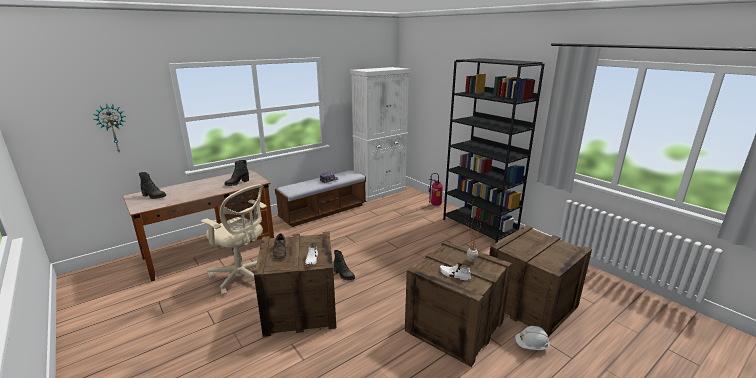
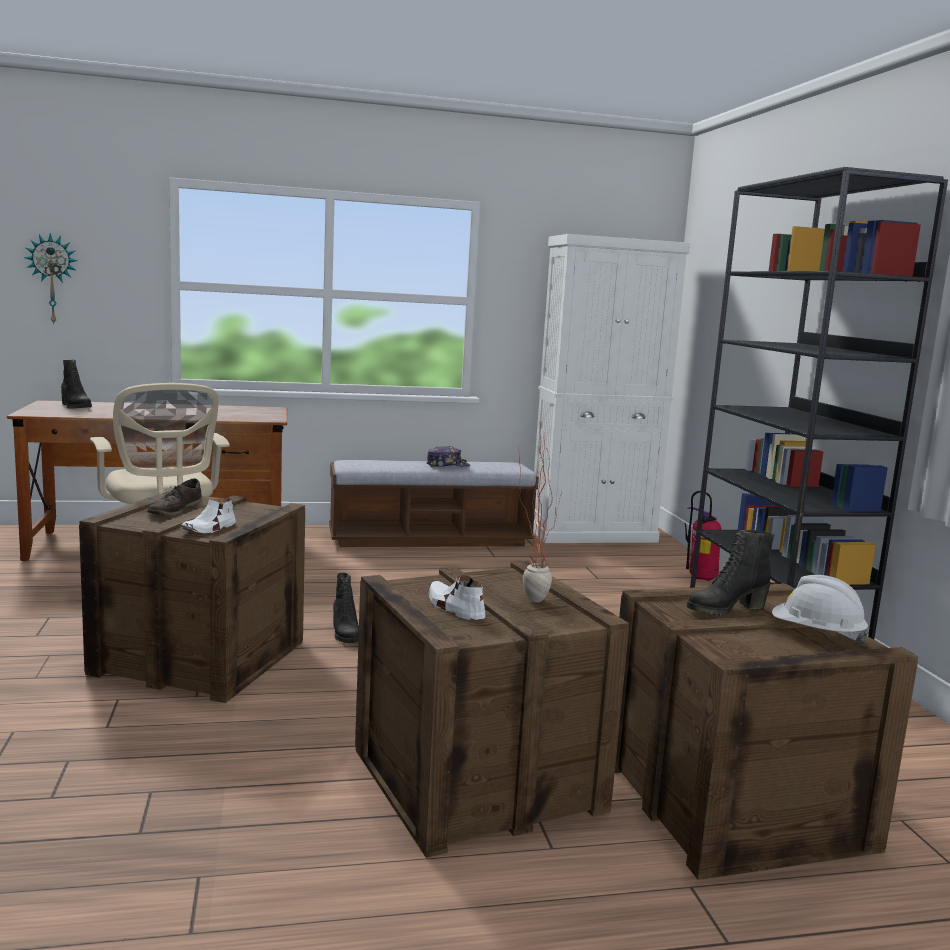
camera: 25 degrees right, 10 degrees down
black boot [225,160,249,186] -> black boot moved to [687,530,775,616]
white hard hat [515,326,550,350] -> white hard hat moved to [772,575,868,643]

